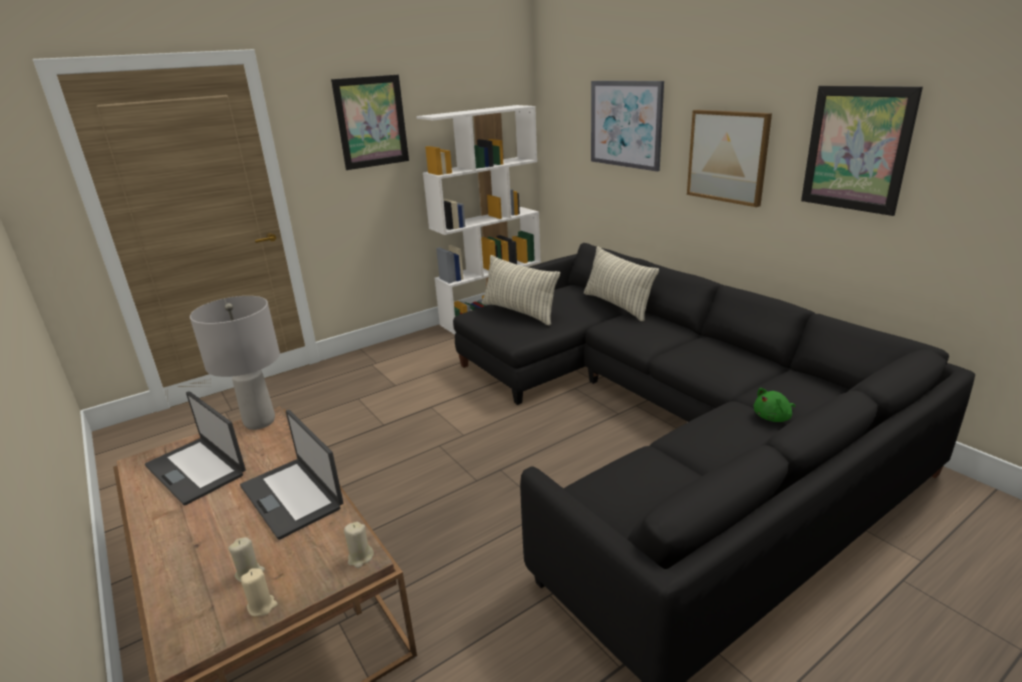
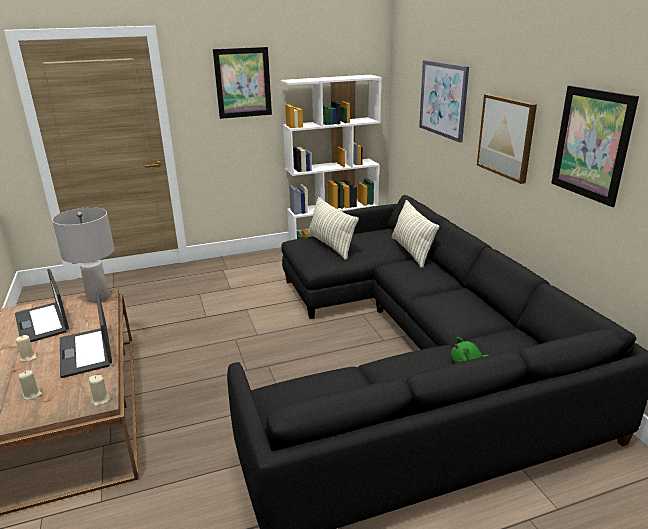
camera: 15 degrees right, 0 degrees up
beige candle [241,568,278,617] -> beige candle moved to [16,335,37,362]

